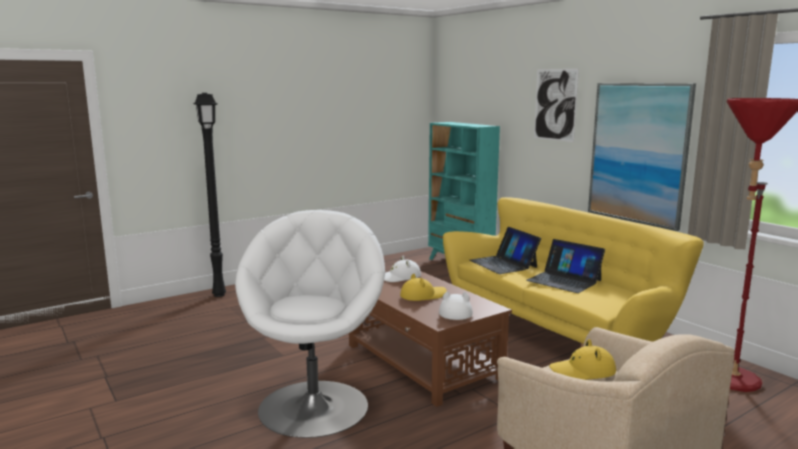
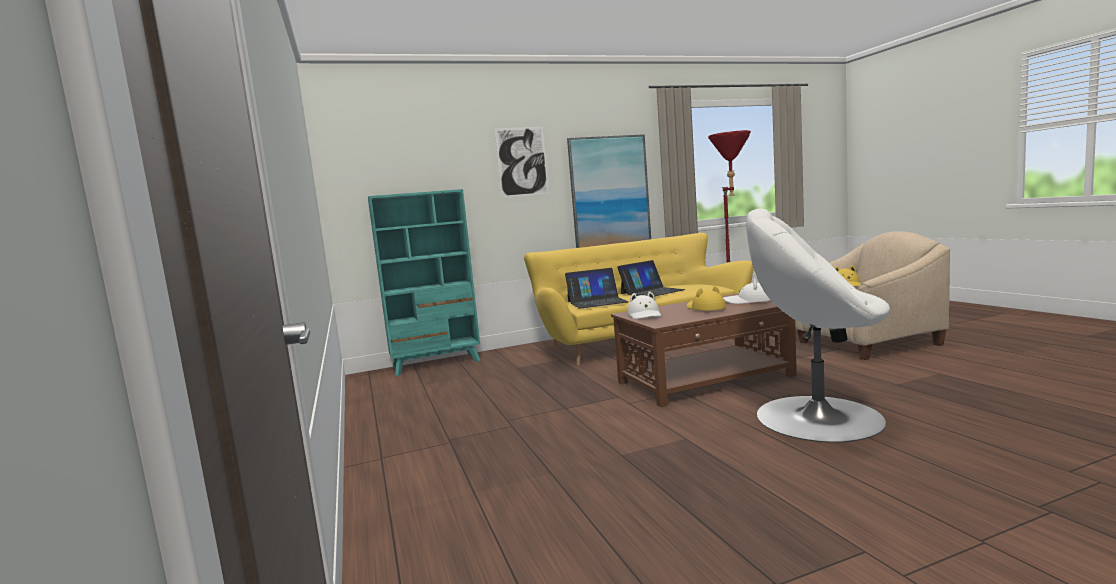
camera: 75 degrees left, 5 degrees down
black floor lamp [193,93,226,297] -> none

